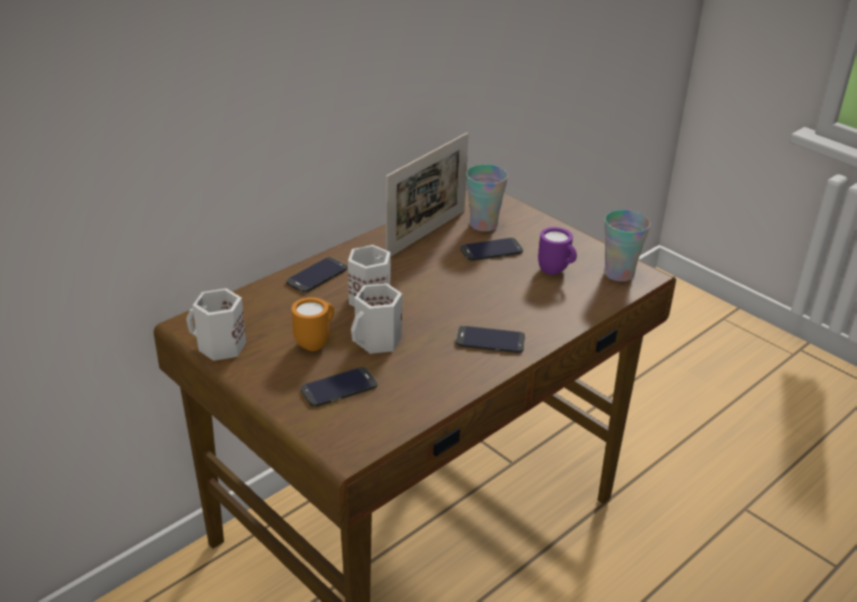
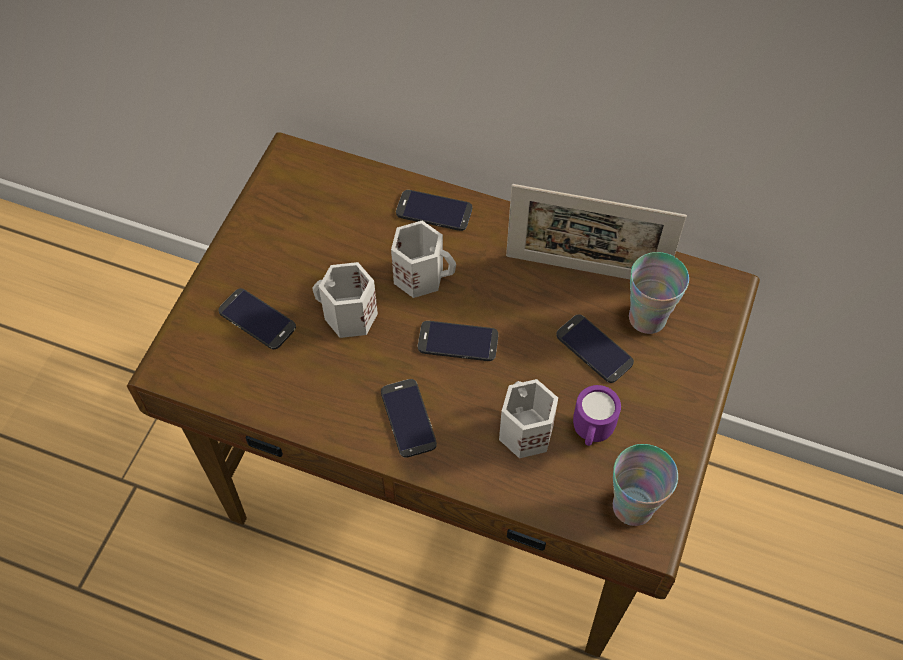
camera: 65 degrees right, 25 degrees up
white mug [186,288,246,361] -> white mug moved to [499,379,558,458]
orange mug [291,297,334,351] -> none
none -> phone [417,321,498,361]

